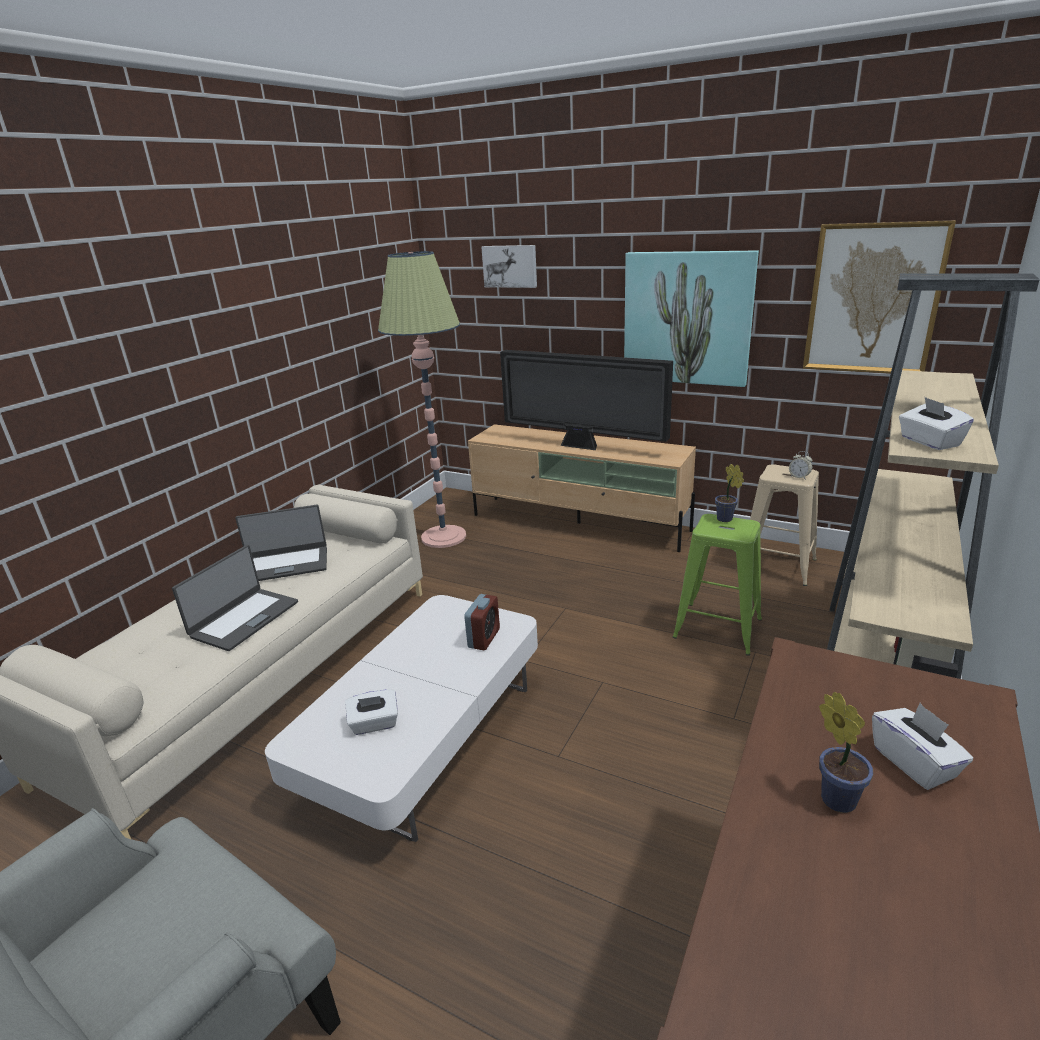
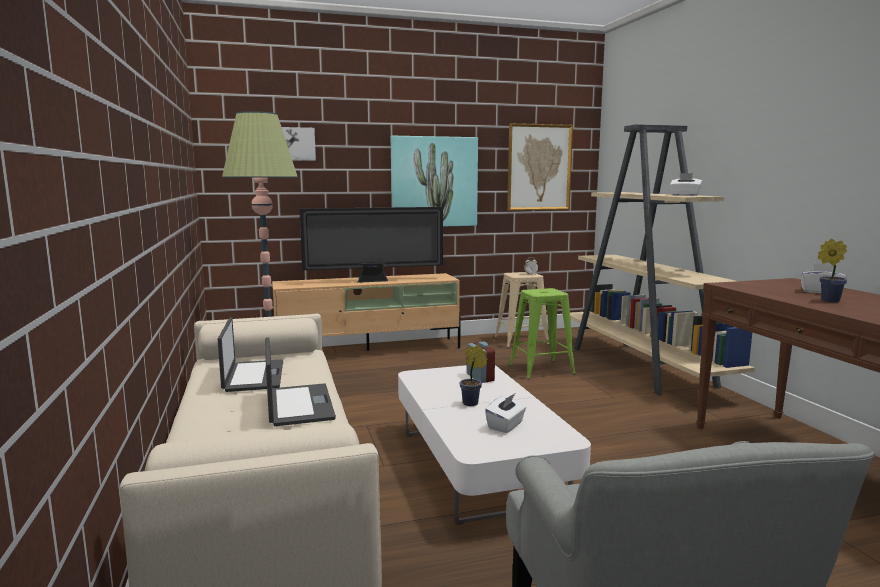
camera: 45 degrees left, 15 degrees down
laptop [235,505,327,581] -> laptop turned 45 degrees counterclockwise [218,317,283,392]
potted plant [715,464,744,522] -> potted plant moved to [460,345,488,406]

